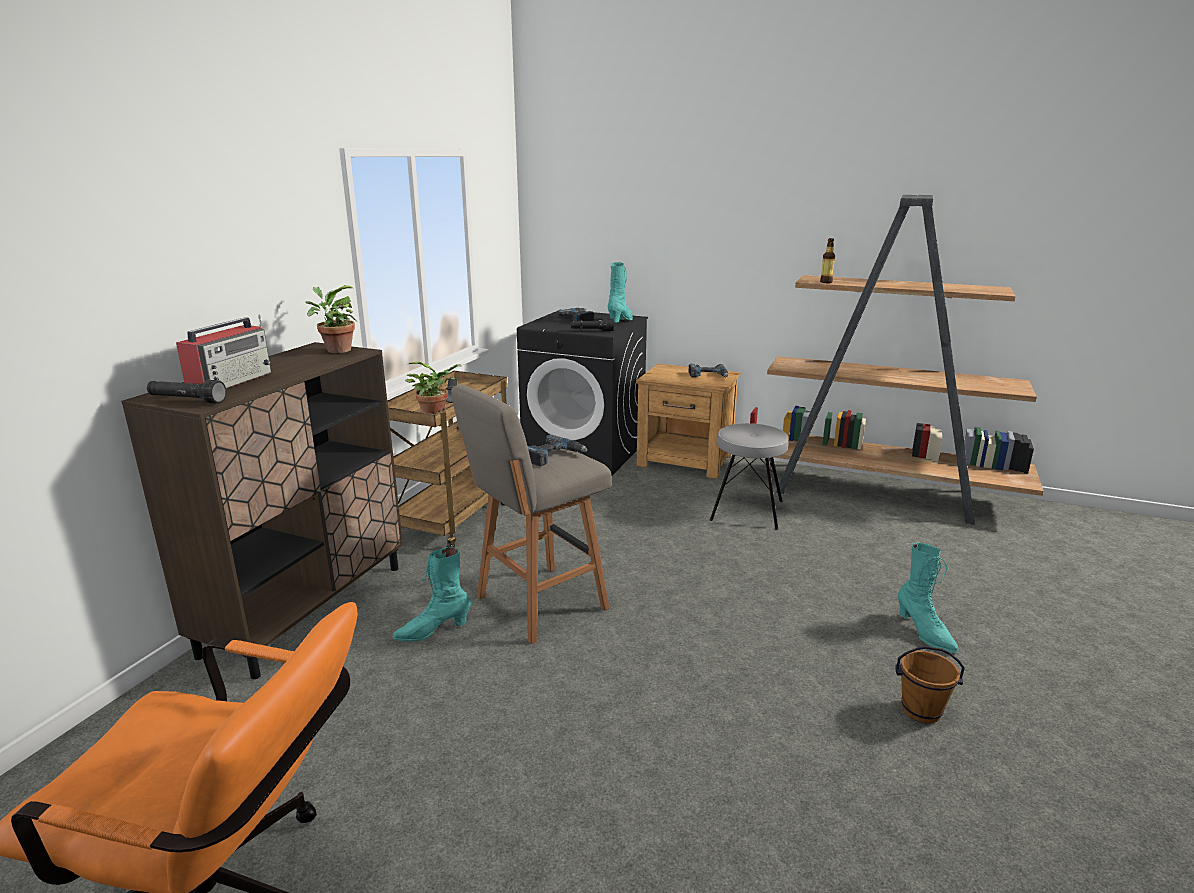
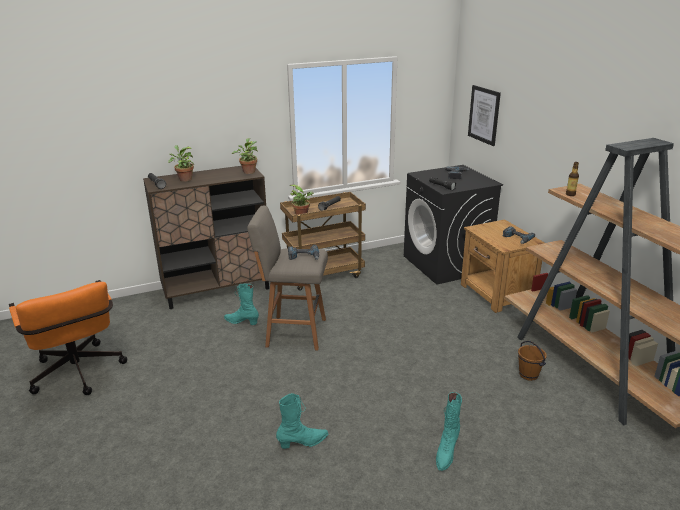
camera: 45 degrees right, 5 degrees up
radio [176,314,271,388] -> potted plant [168,145,194,182]
turquoise boot [608,262,633,322] -> turquoise boot moved to [276,393,328,449]
grey stool [710,423,789,530] -> none
brown bucket [895,646,965,724] -> brown bucket moved to [518,341,547,381]
none -> picture [468,85,501,146]

